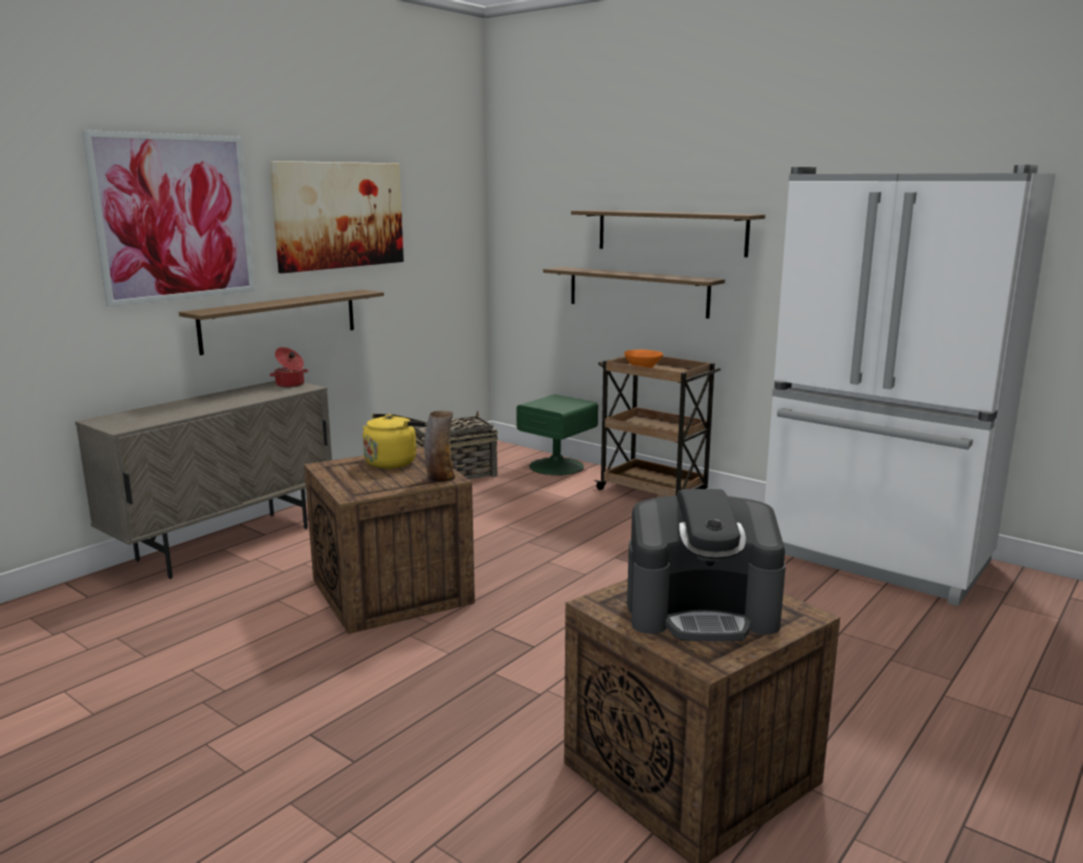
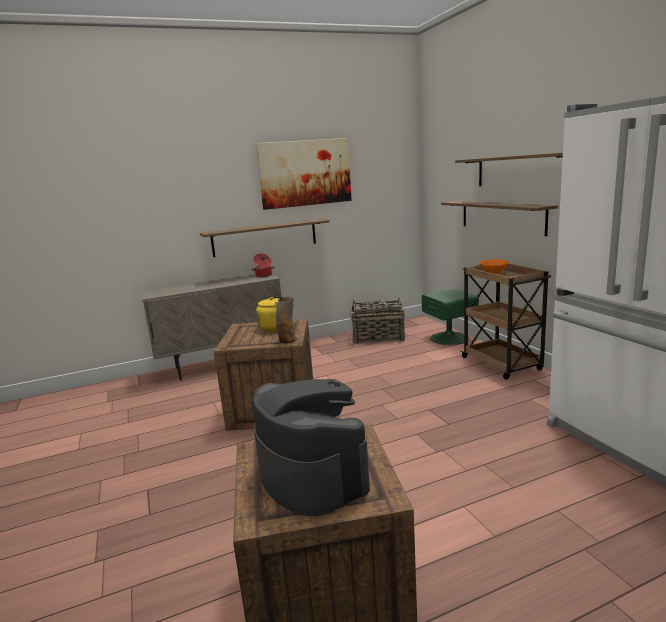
camera: 30 degrees right, 0 degrees up
picture [82,130,255,307] -> none
coffee machine [627,489,786,641] -> coffee machine turned 150 degrees counterclockwise [252,379,370,516]

